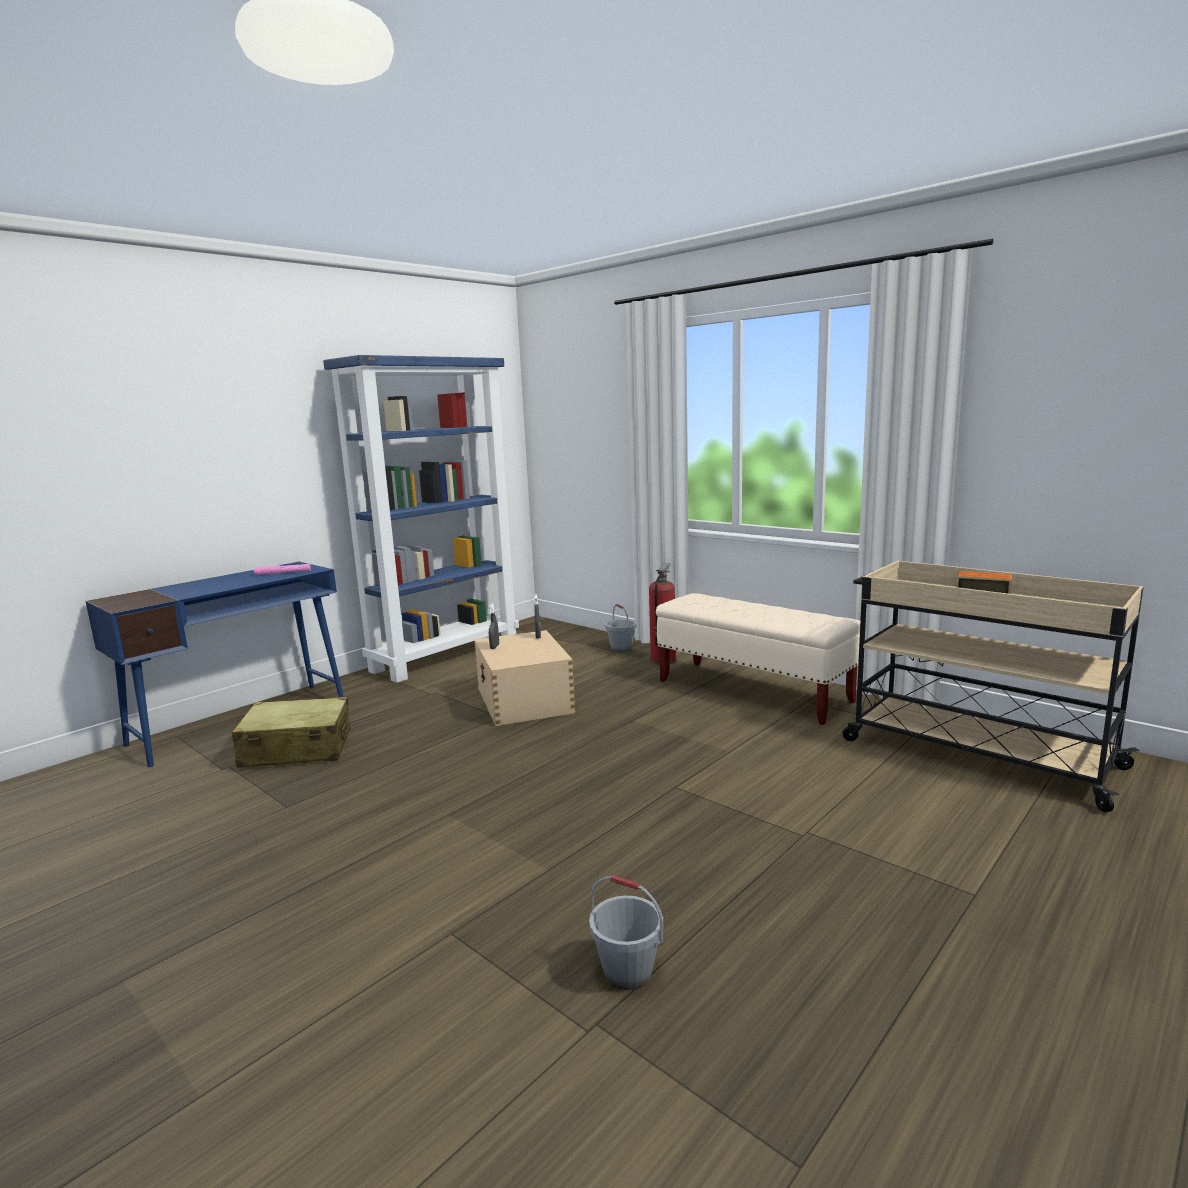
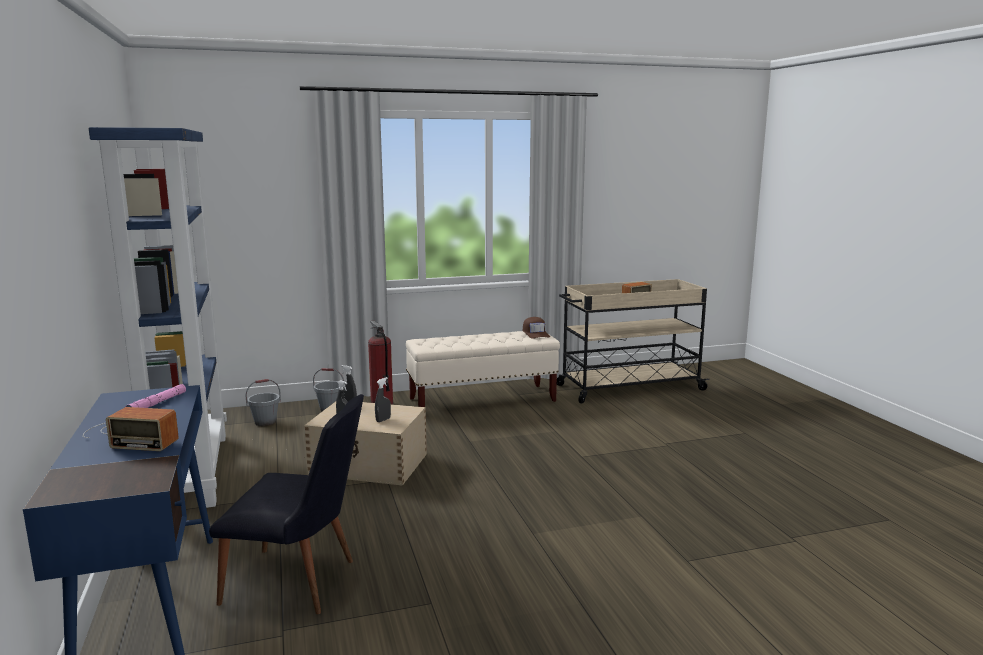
camera: 60 degrees left, 0 degrees up
beige suitcase [232,697,351,768] -> black chair [209,394,364,614]
grey bucket [589,875,663,990] -> grey bucket moved to [245,379,281,426]
none -> radio [82,407,179,451]
none -> grey spray bottle [375,377,391,422]
none -> brown cap [523,317,550,338]

